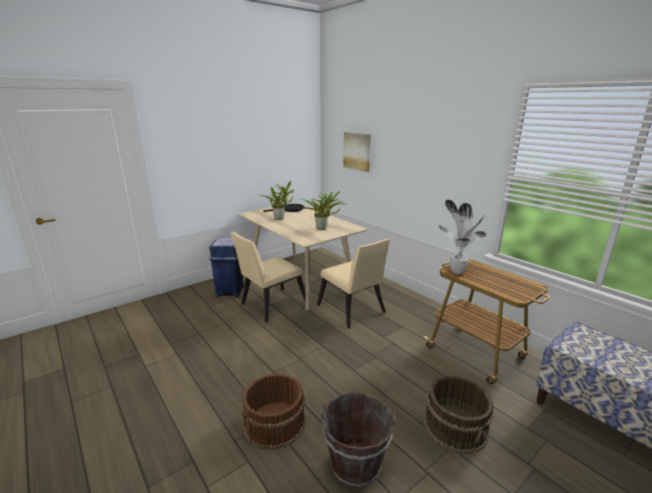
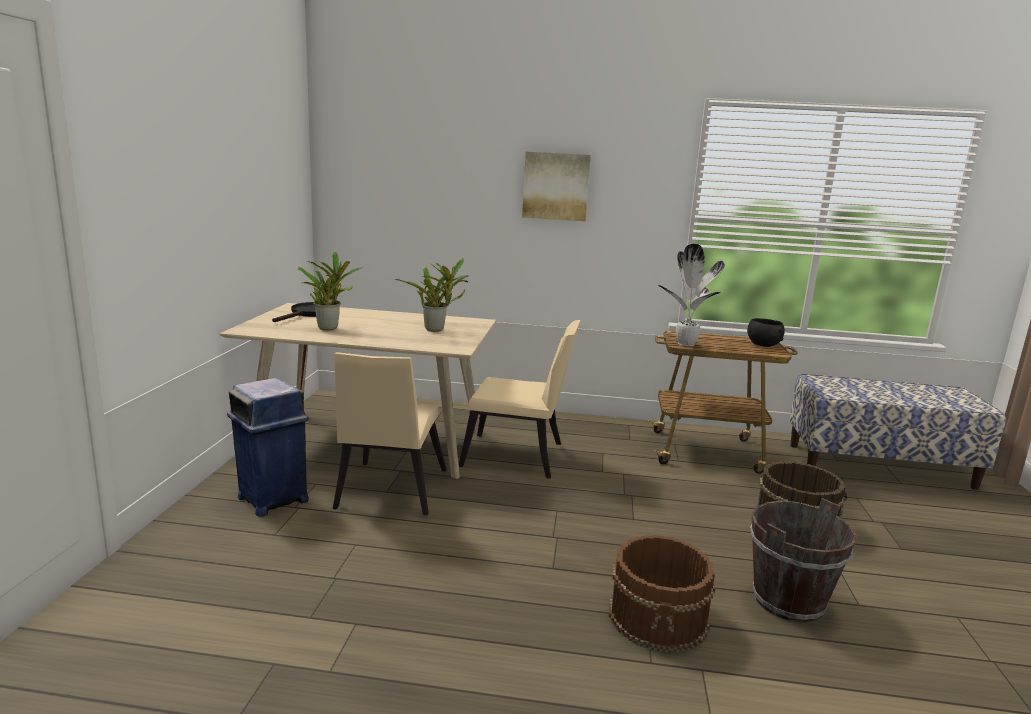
camera: 45 degrees left, 5 degrees down
picture [343,132,371,172] -> picture moved to [522,152,591,221]
none -> black bowl [747,318,785,347]

